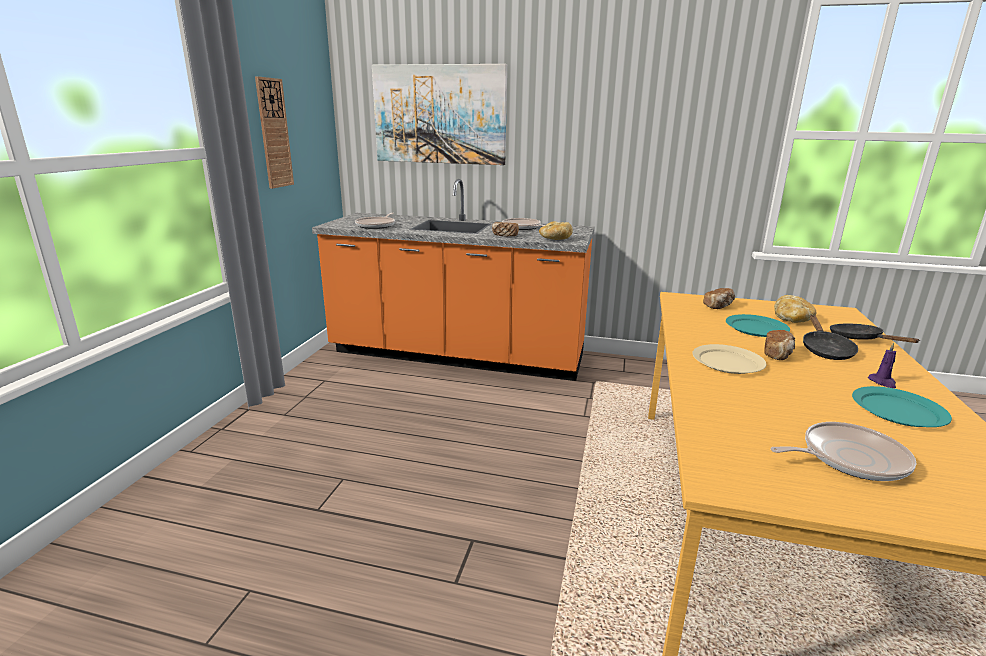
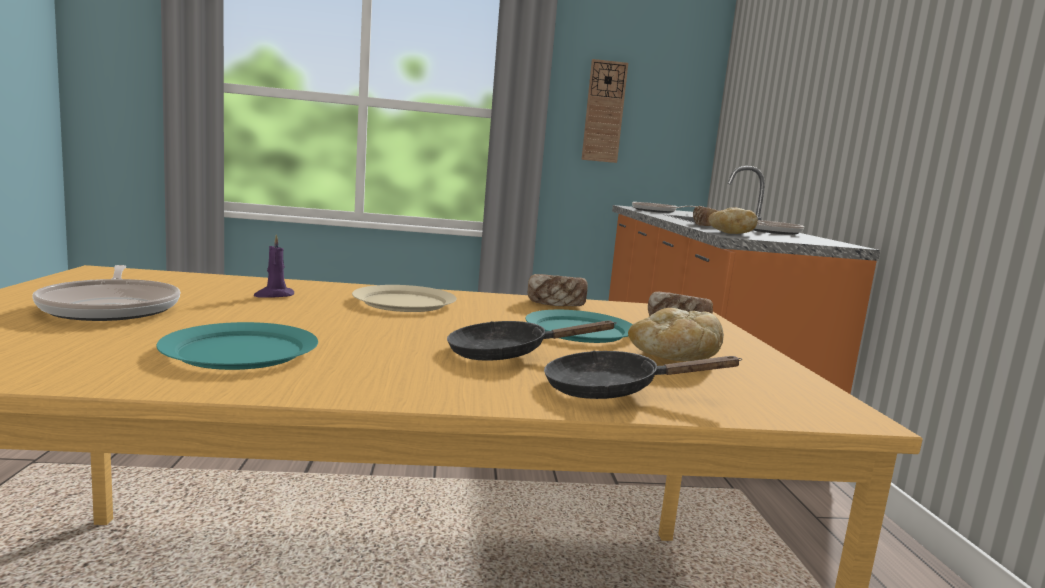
camera: 70 degrees right, 10 degrees down
picture [372,64,507,165] -> none
bread [764,330,795,360] -> bread moved to [528,274,587,306]
black frying pan [830,324,919,343] -> black frying pan turned 135 degrees counterclockwise [544,351,742,399]
purple candle [868,343,896,388] -> purple candle moved to [254,234,294,298]

